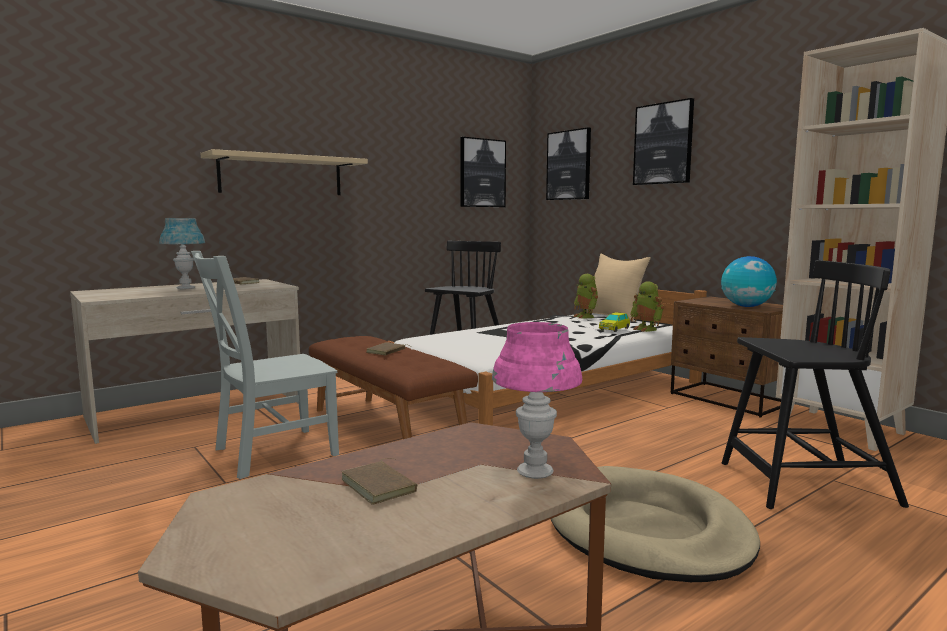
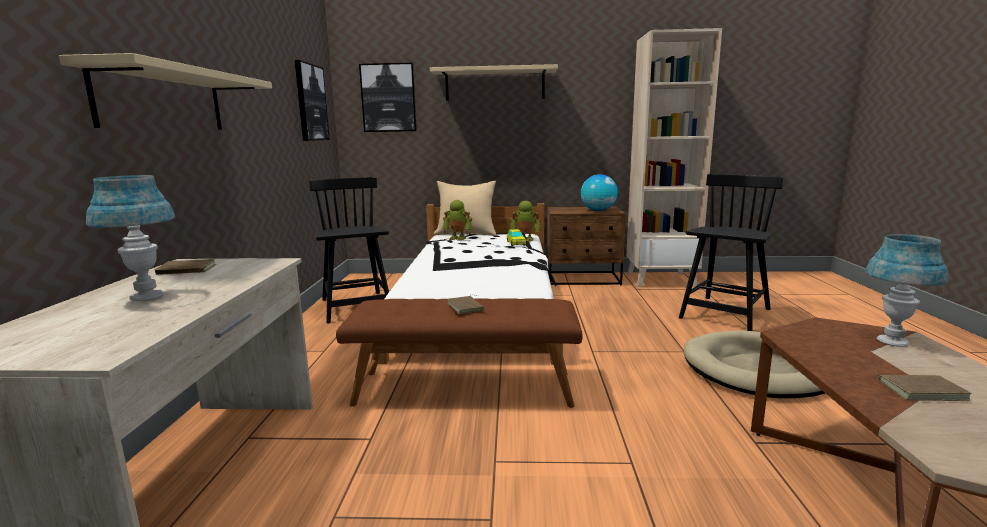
camera: 50 degrees left, 5 degrees up
grey chair [191,251,339,479] -> none
pink table lamp [492,322,582,479] -> blue table lamp [865,234,948,347]
picture [633,98,694,185] -> beige shelf [430,64,558,101]

